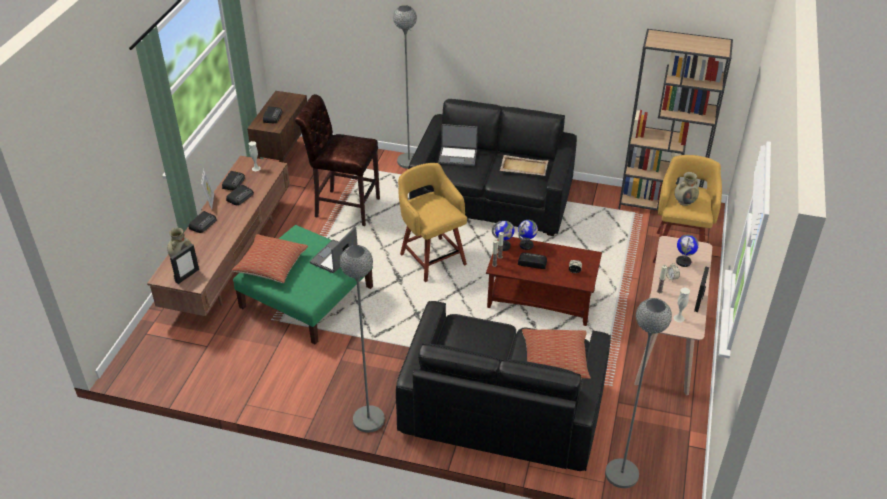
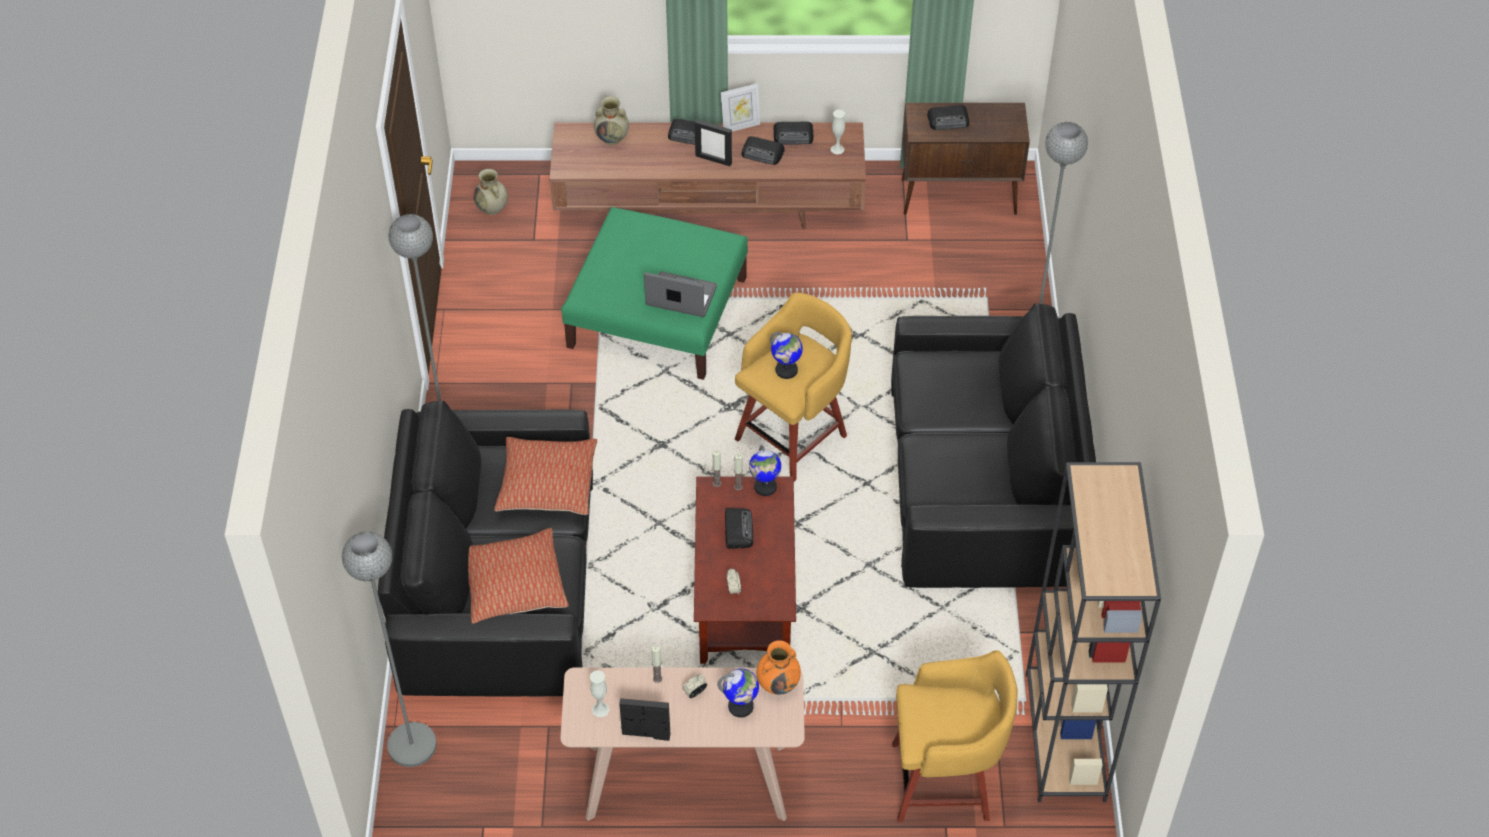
camera: 75 degrees right, 10 degrees up
picture frame [170,244,199,284] -> picture frame moved to [695,119,732,166]
pillow [232,234,308,283] -> pillow moved to [494,437,597,515]
brown stool [295,94,380,226] -> none
laptop [438,124,478,166] -> none
beige tray [500,155,548,176] -> none
globe [518,220,538,250] -> globe moved to [770,332,803,379]
beige vase [674,172,699,206] -> beige vase moved to [474,169,508,215]
none -> orange vase [756,640,801,695]

